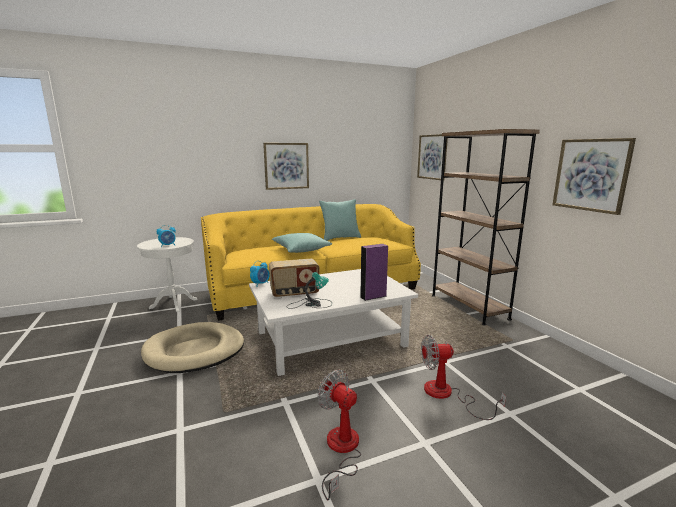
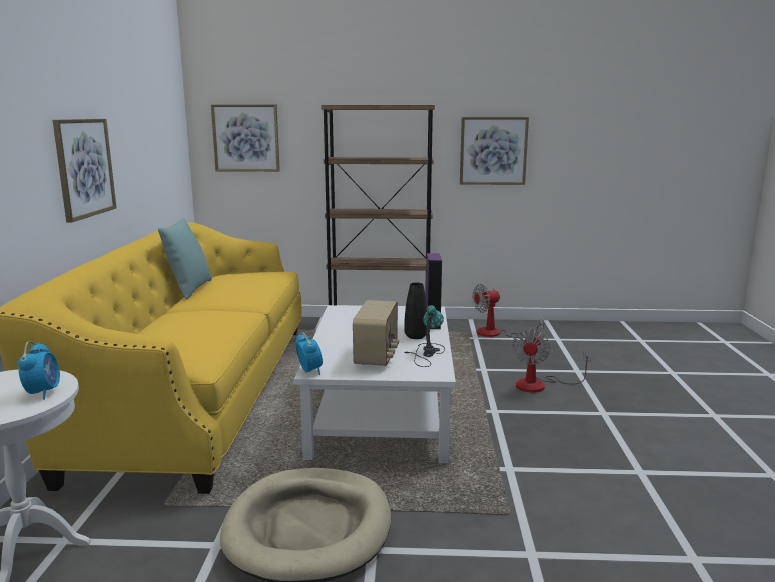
camera: 65 degrees left, 0 degrees up
turquoise pillow [272,233,332,253] -> none
fan [317,370,361,500] -> fan moved to [473,284,544,342]
none -> black vase [404,282,427,339]

